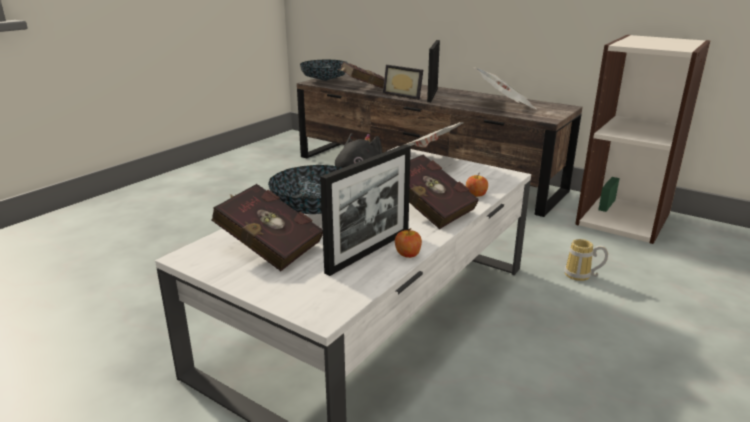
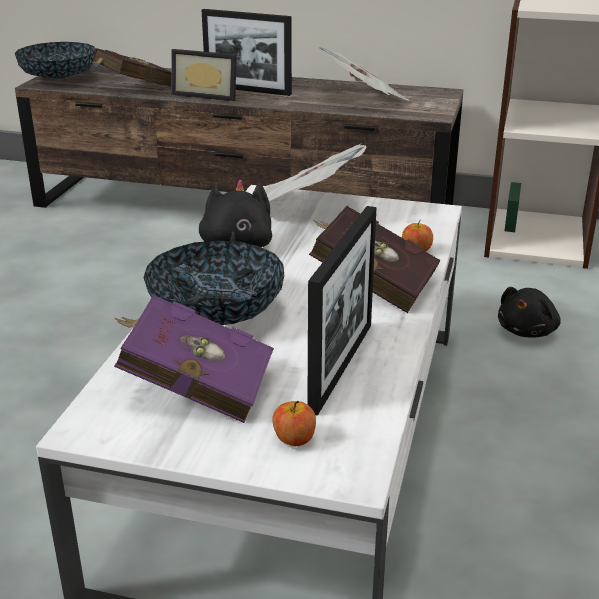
camera: 20 degrees left, 5 degrees up
red book [211,184,323,271] -> purple book [114,295,274,423]
apple [395,228,422,258] -> apple moved to [272,401,316,446]
picture frame [427,40,440,102] -> picture frame turned 60 degrees counterclockwise [202,9,292,96]
mug [564,239,608,281] -> black plush toy [498,287,561,338]

